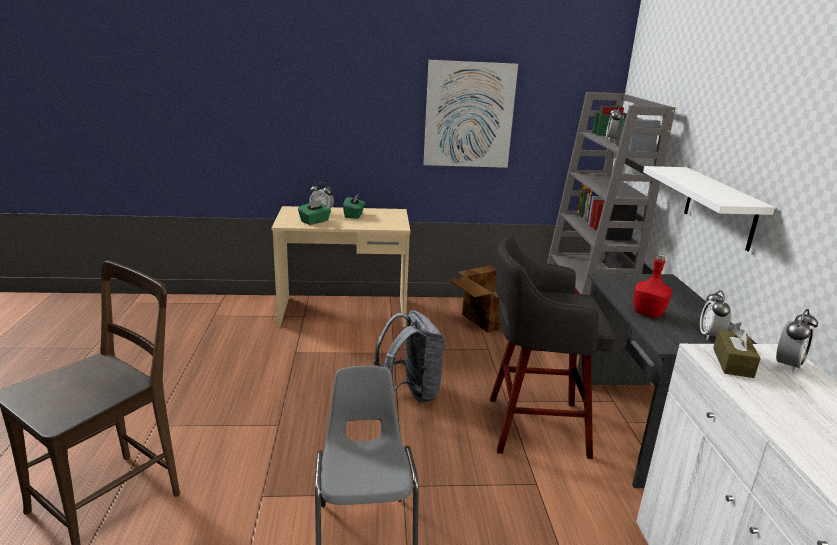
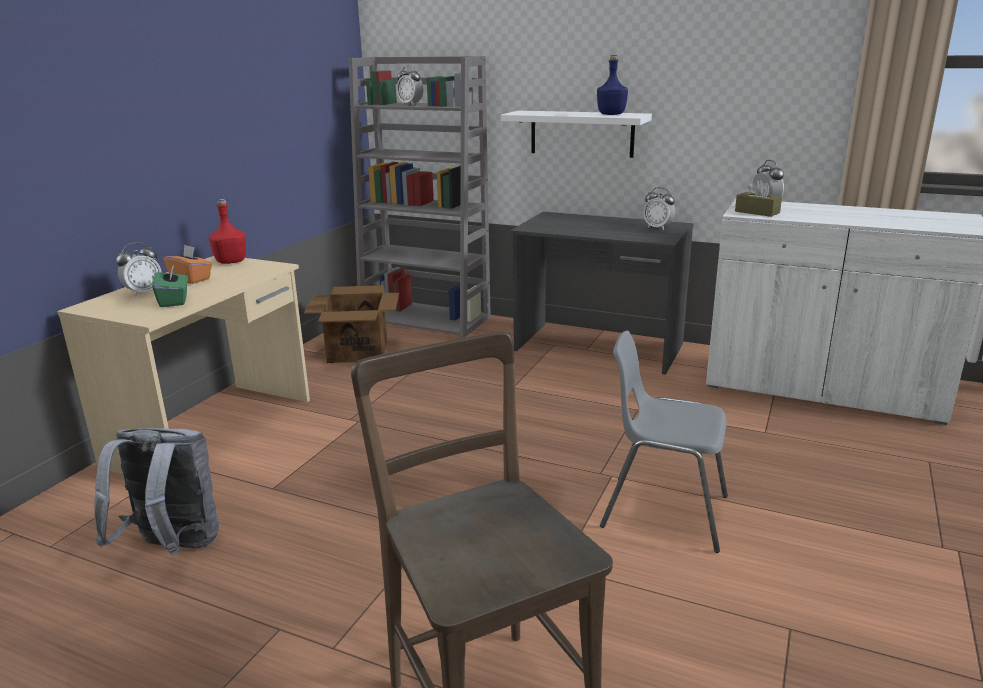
camera: 60 degrees left, 0 degrees up
green tissue box [343,195,365,219] -> orange tissue box [163,245,212,284]
grey backpack [374,310,445,403] -> grey backpack moved to [94,428,219,555]
picture [423,60,518,168] -> none
grey stool [490,236,615,459] -> none
red bottle [633,254,672,318] -> red bottle moved to [209,199,246,264]
none -> blue bottle [597,55,628,115]

